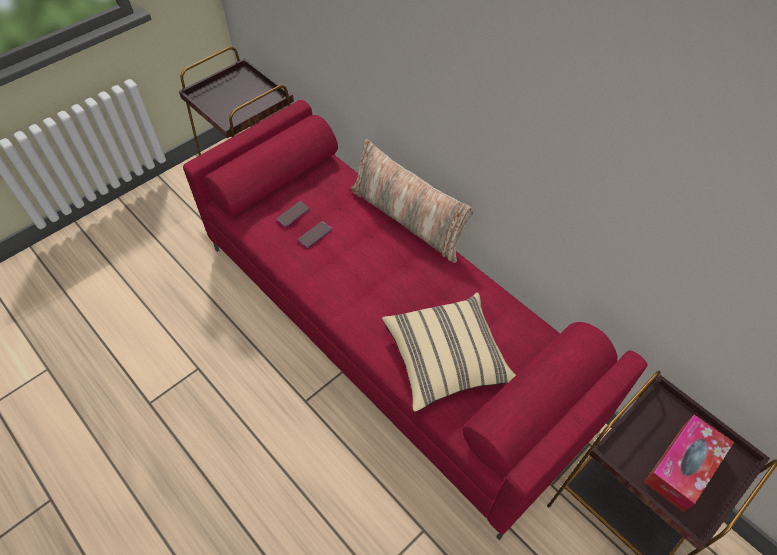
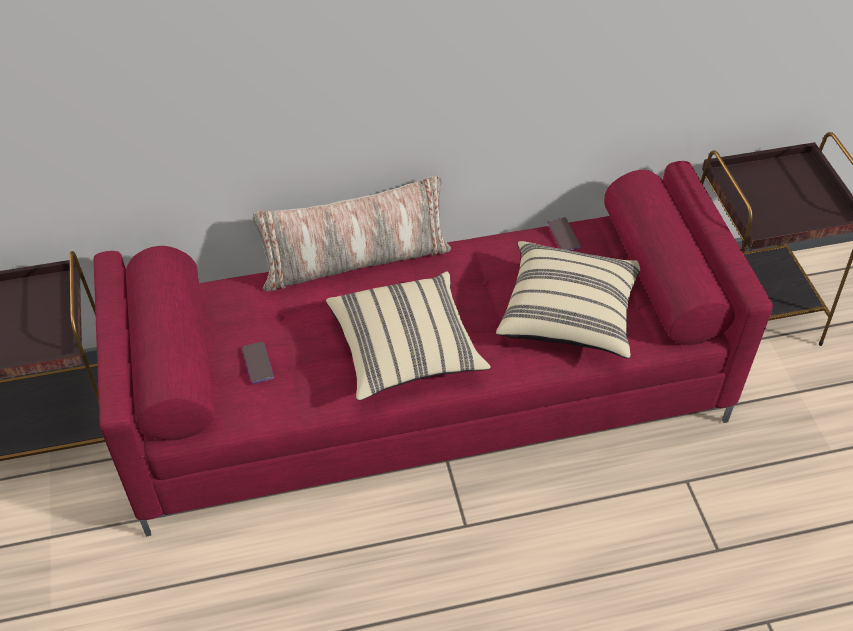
camera: 60 degrees left, 5 degrees down
phone [298,221,332,248] -> phone moved to [547,217,581,250]
tissue box [645,415,734,512] -> none
none -> beige pillow [326,272,491,401]

